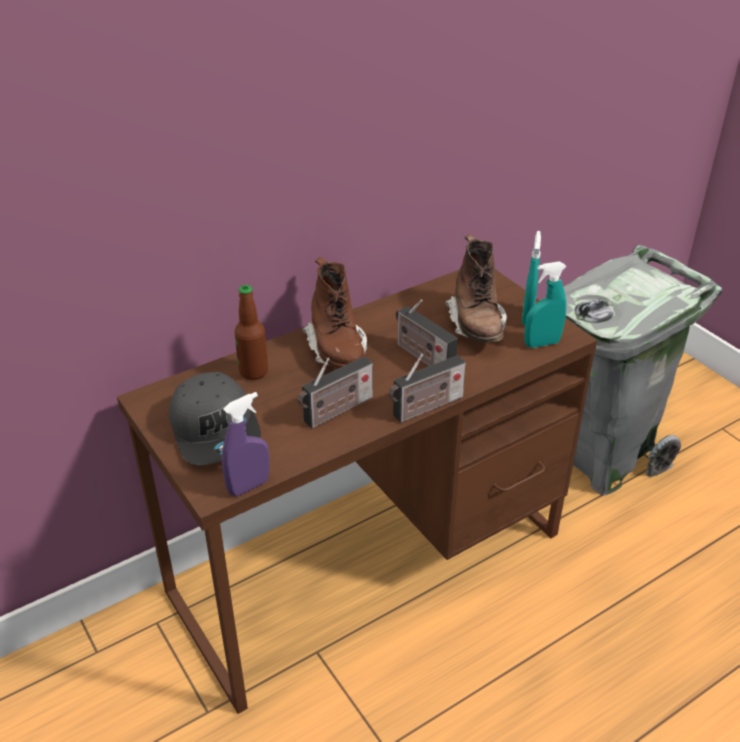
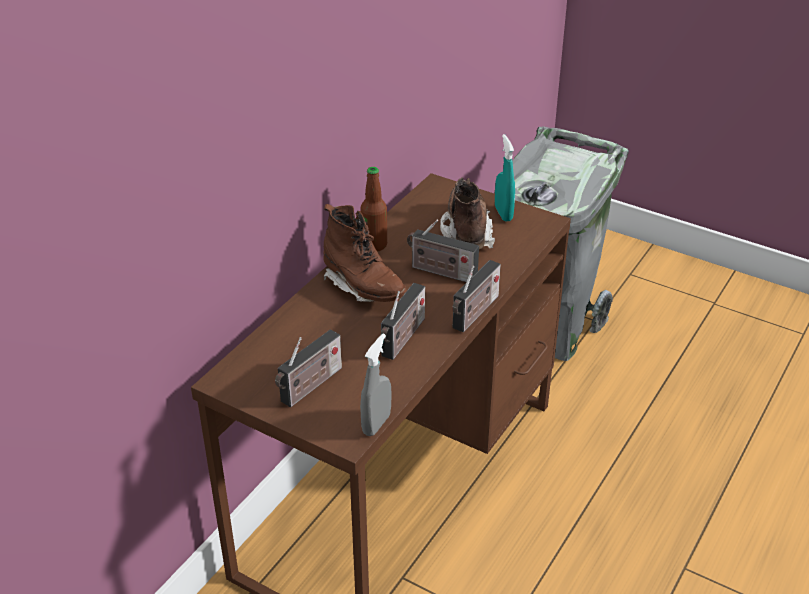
camera: 25 degrees left, 0 degrees up
grey cap [169,372,261,465] -> radio [275,329,342,407]
purple spray bottle [222,392,270,496] -> grey spray bottle [360,334,392,436]
bottle [235,285,268,380] -> bottle moved to [360,167,387,252]
brown boot [445,234,507,343] -> brown boot turned 150 degrees counterclockwise [440,177,495,249]
turquoise spray bottle [524,261,567,348] -> none

